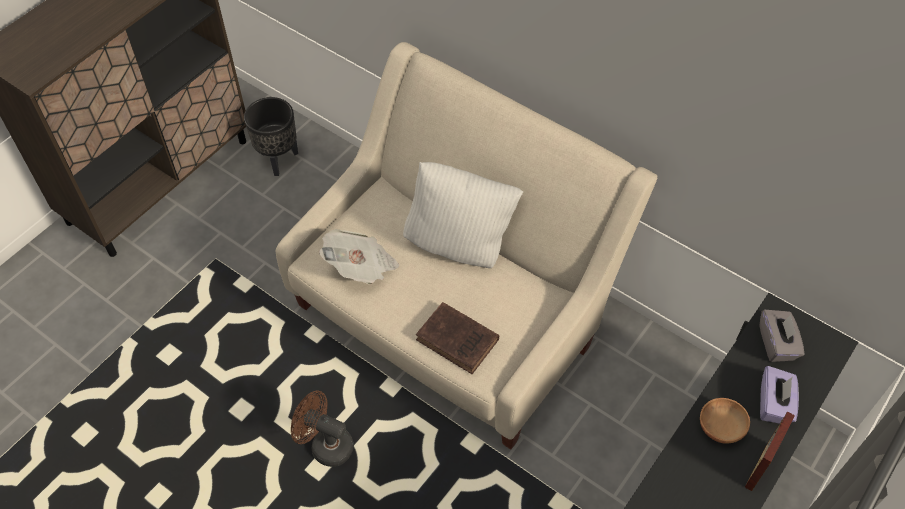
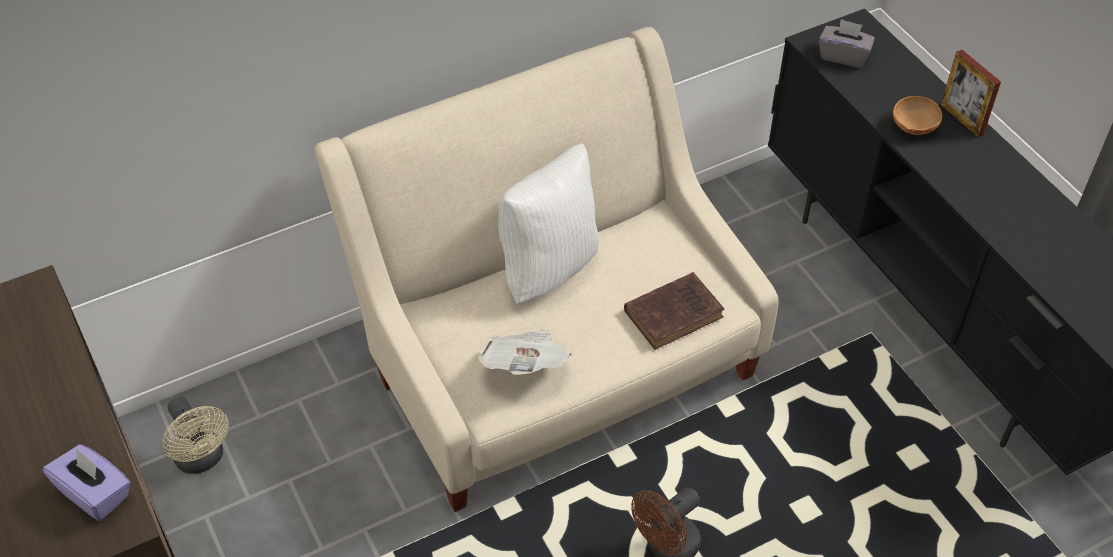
camera: 65 degrees left, 5 degrees down
black planter [244,97,298,176] -> beige fan [163,397,229,474]
purple tissue box [760,366,799,424] -> purple tissue box moved to [43,444,130,521]

